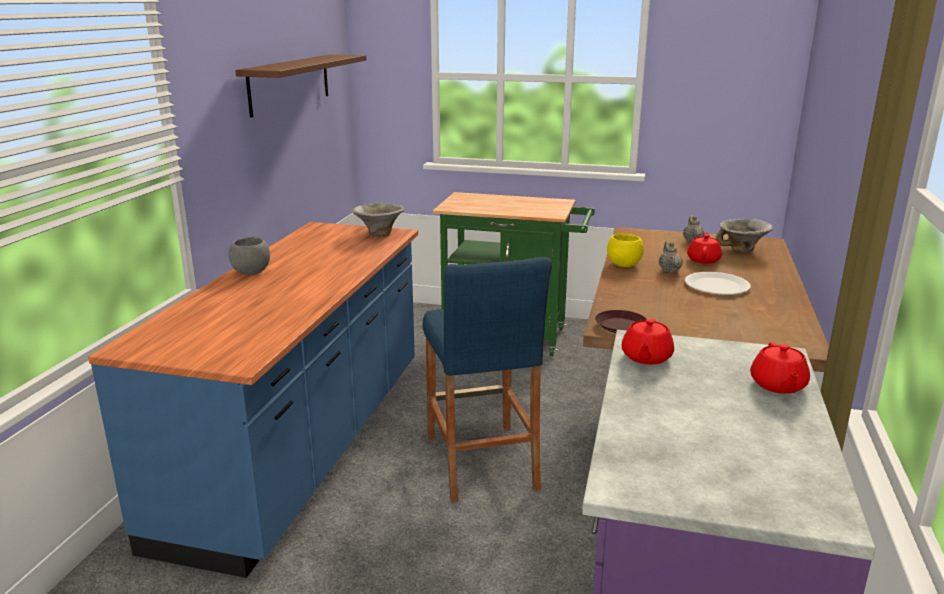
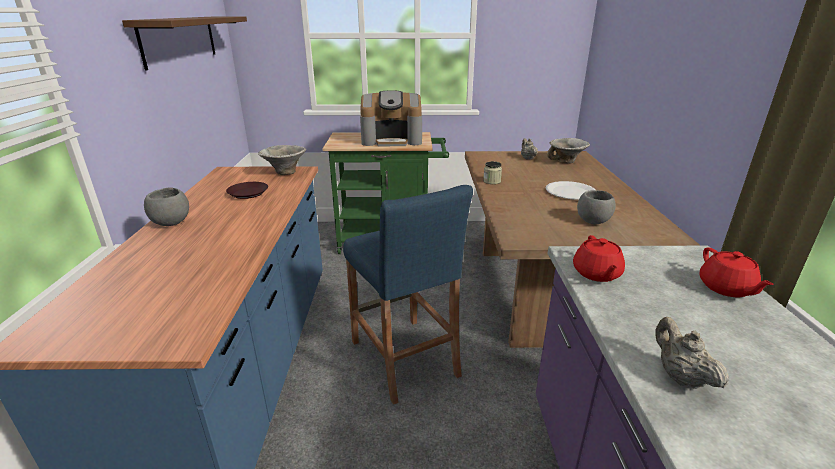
camera: 15 degrees left, 5 degrees up
brown plate [595,310,647,333] -> brown plate moved to [226,182,268,199]
yellow bowl [607,234,644,267] -> jar [483,161,502,184]
beige teapot [659,241,683,273] -> beige teapot moved to [655,317,729,389]
red teapot [687,233,722,264] -> none
none -> coffee machine [360,90,422,147]
none -> grey bowl [577,190,616,224]

